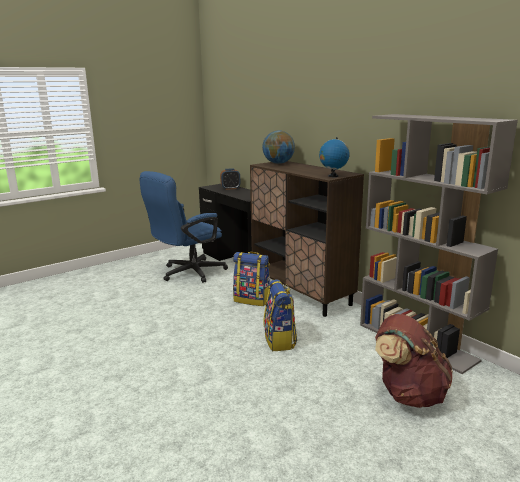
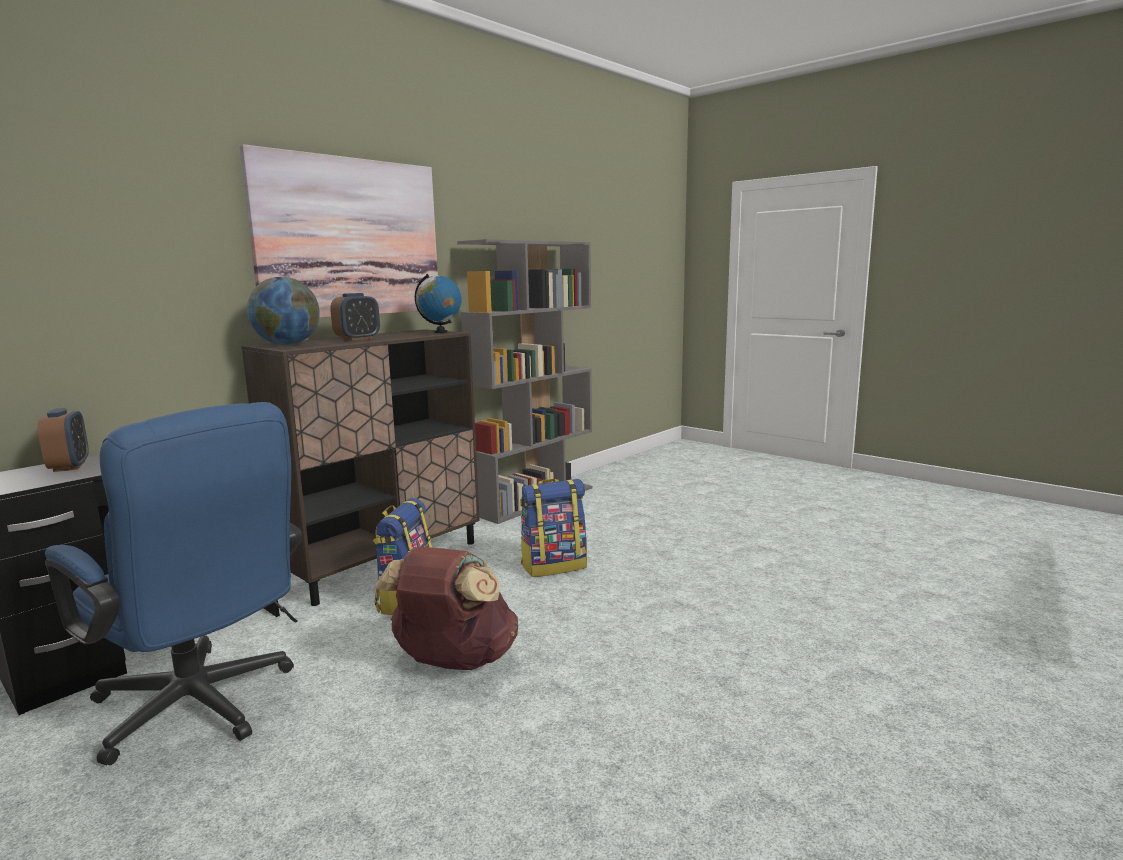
camera: 100 degrees left, 5 degrees down
brown backpack [375,314,453,408] -> brown backpack moved to [374,547,518,670]
none -> picture [239,144,438,318]
none -> alarm clock [330,293,380,341]

